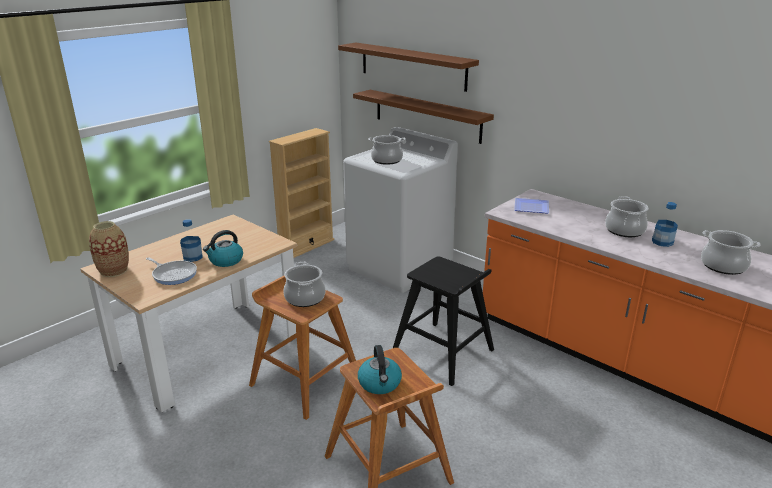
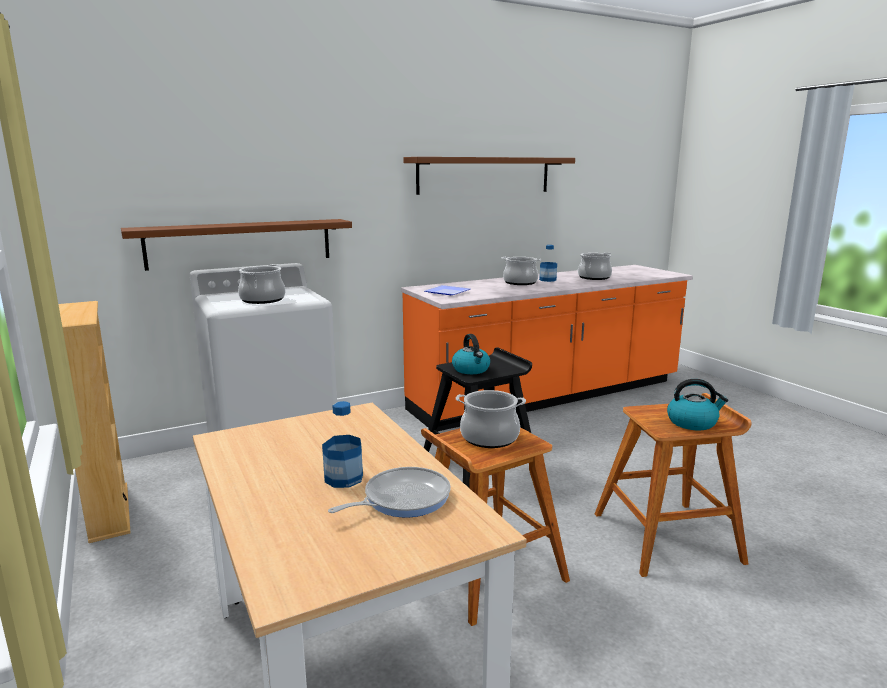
camera: 70 degrees left, 10 degrees down
vase [89,221,129,277] -> none
kettle [203,230,243,267] -> kettle moved to [452,334,490,374]
brown shelf [338,43,479,92] -> brown shelf moved to [403,157,575,195]

